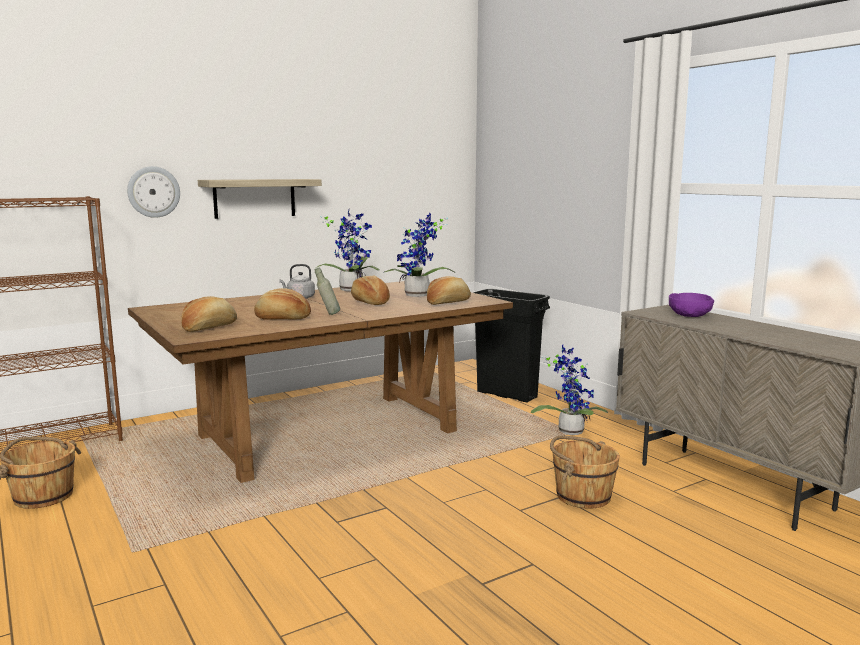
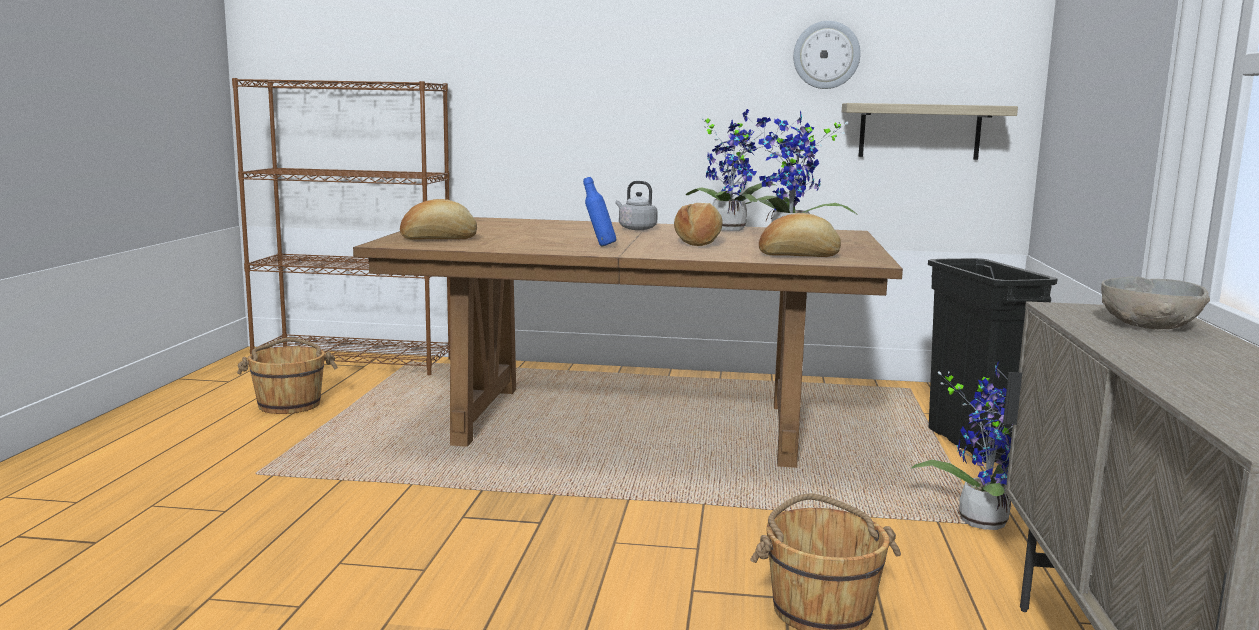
camera: 40 degrees right, 0 degrees up
wall clock [127,166,180,218] -> wall clock moved to [793,21,861,89]
shelf [198,179,322,219] -> shelf moved to [842,103,1018,160]
bread [254,288,311,320] -> none
grey bottle [315,268,340,315] -> blue bottle [583,177,616,247]
purple bowl [669,293,714,317] -> grey bowl [1101,276,1210,329]

